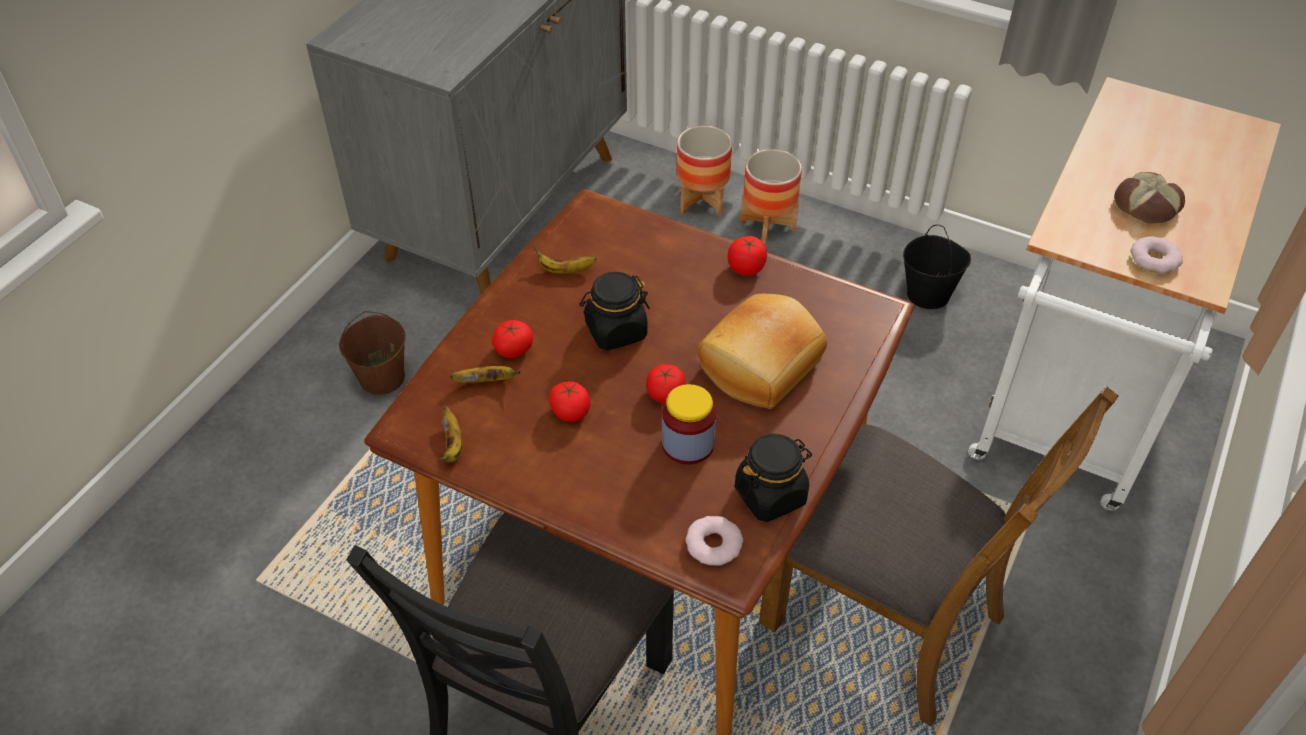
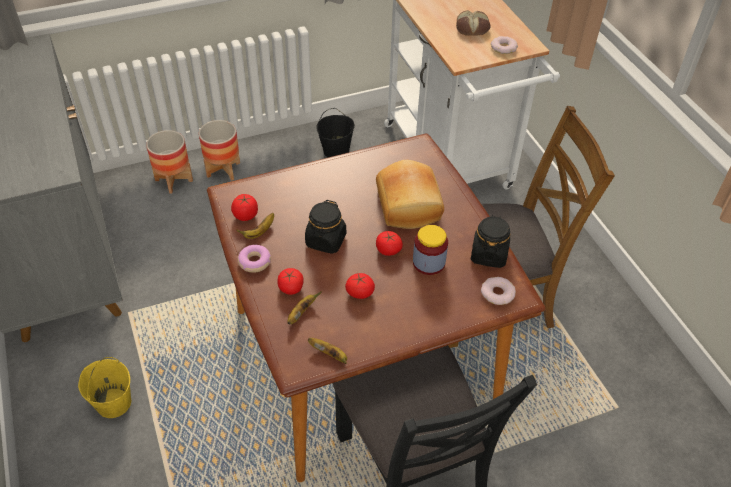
camera: 50 degrees left, 0 degrees up
brown bucket [339,311,406,395] -> yellow bucket [78,357,131,418]
tomato [727,236,767,276] -> tomato moved to [231,194,258,221]
none -> donut [238,245,271,273]

